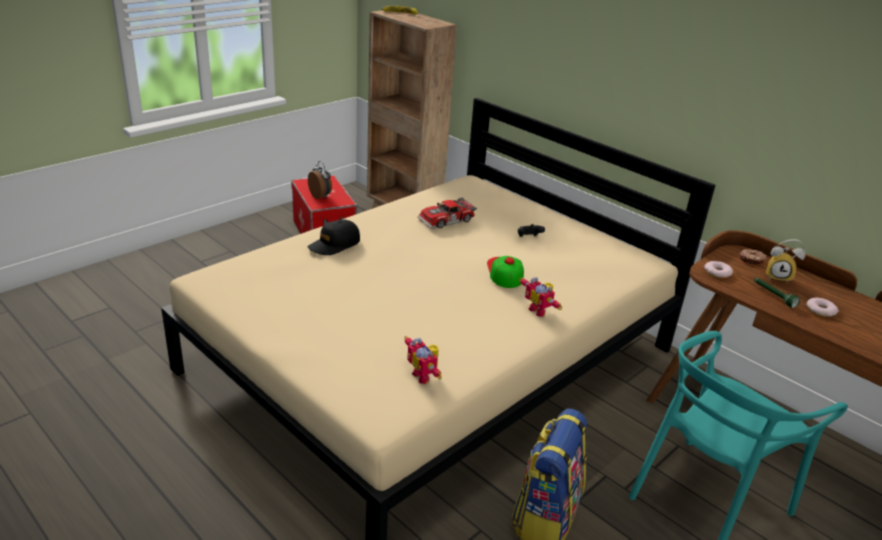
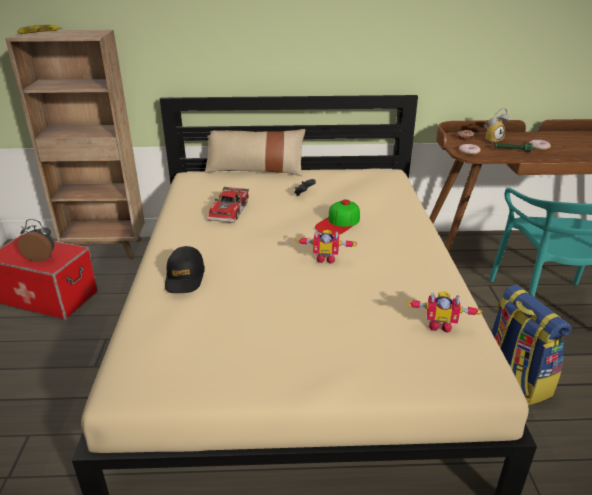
camera: 45 degrees left, 0 degrees up
cap [487,256,524,288] -> cap turned 90 degrees counterclockwise [315,199,360,236]
toy robot [519,277,562,317] -> toy robot moved to [296,230,357,264]
none -> beige pillow [204,129,306,176]

